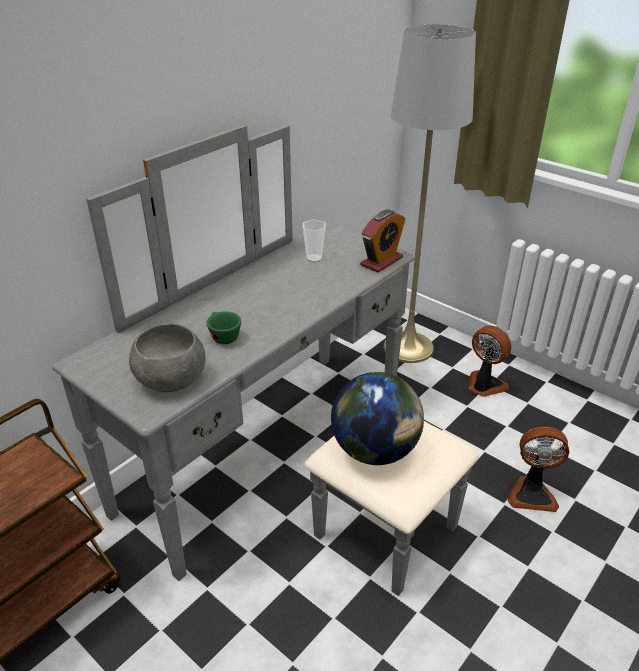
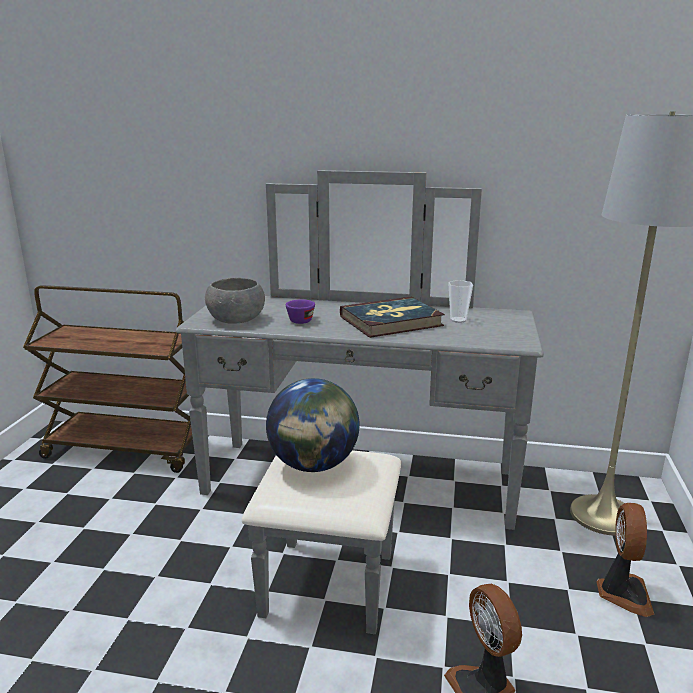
camera: 60 degrees right, 15 degrees down
green cup [206,311,241,344] -> purple cup [286,299,315,324]
alarm clock [360,210,405,273] -> none
none -> book [340,297,445,338]

